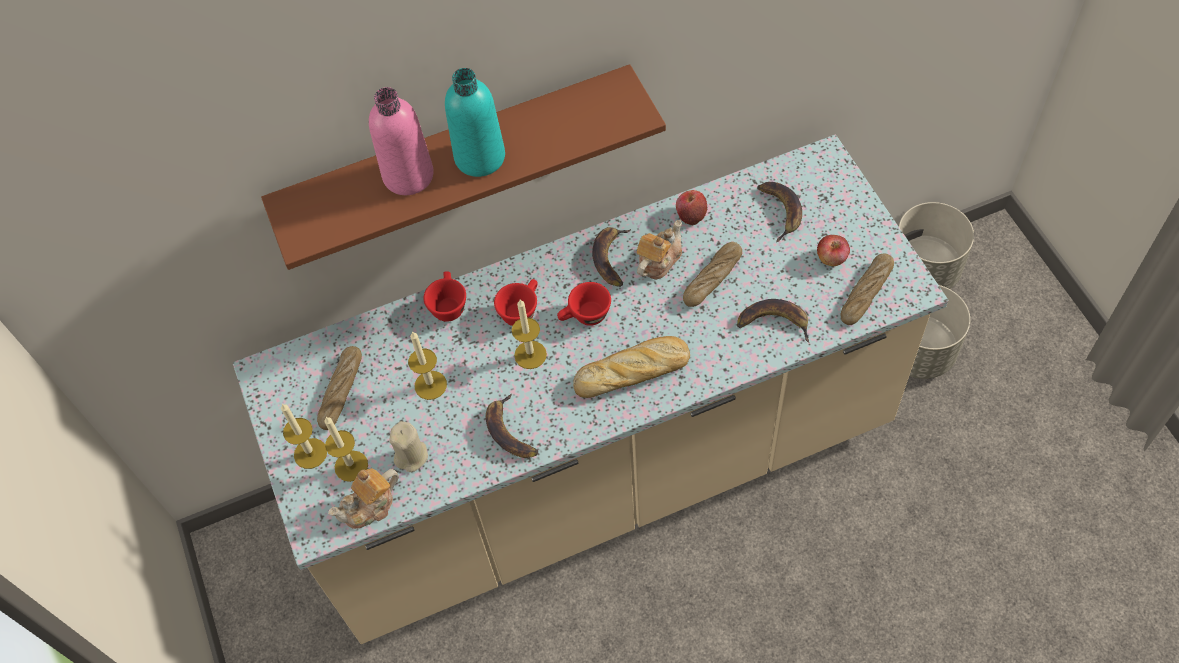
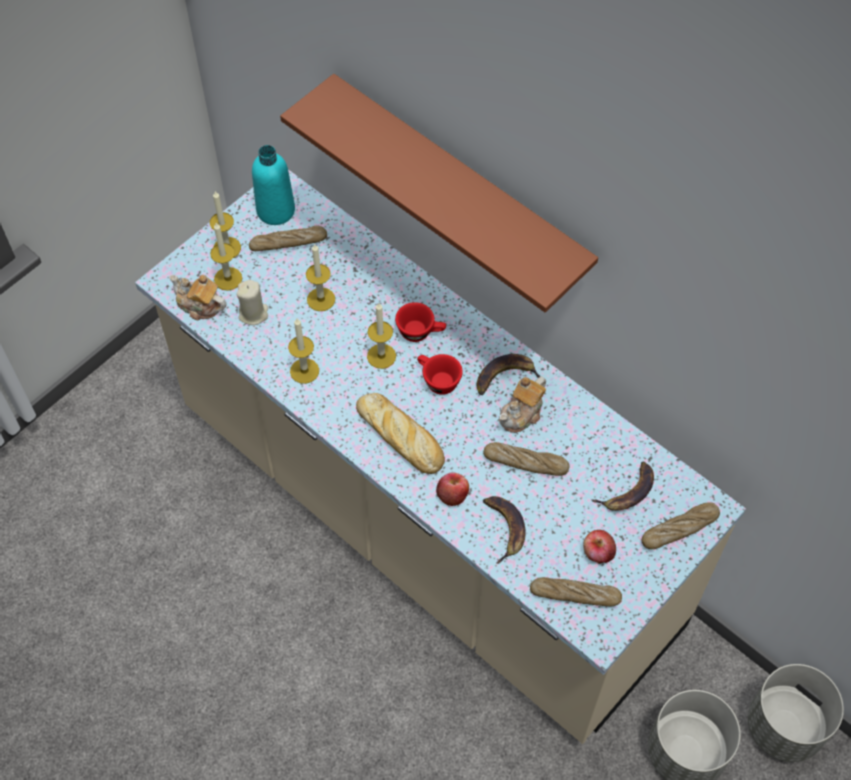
camera: 60 degrees right, 0 degrees up
pink bottle [369,87,434,195] -> none
red cup [424,271,466,322] -> none
turquoise bottle [445,68,505,177] -> turquoise bottle moved to [252,145,295,225]
banana [486,394,538,458] -> candle [288,319,319,384]
teapot [637,220,682,279] -> teapot turned 120 degrees clockwise [499,376,546,433]
apple [676,190,707,225] -> apple moved to [436,472,469,506]
none -> bread [642,502,720,549]

